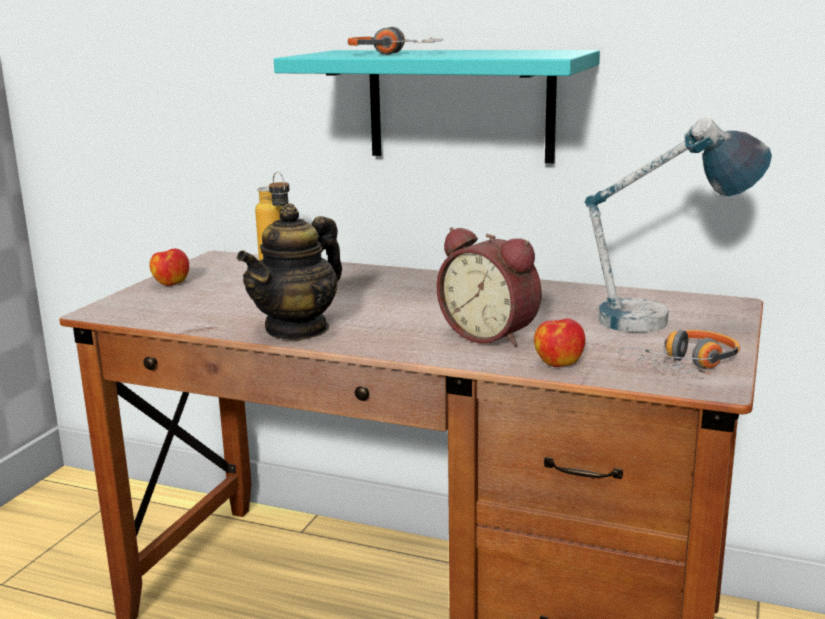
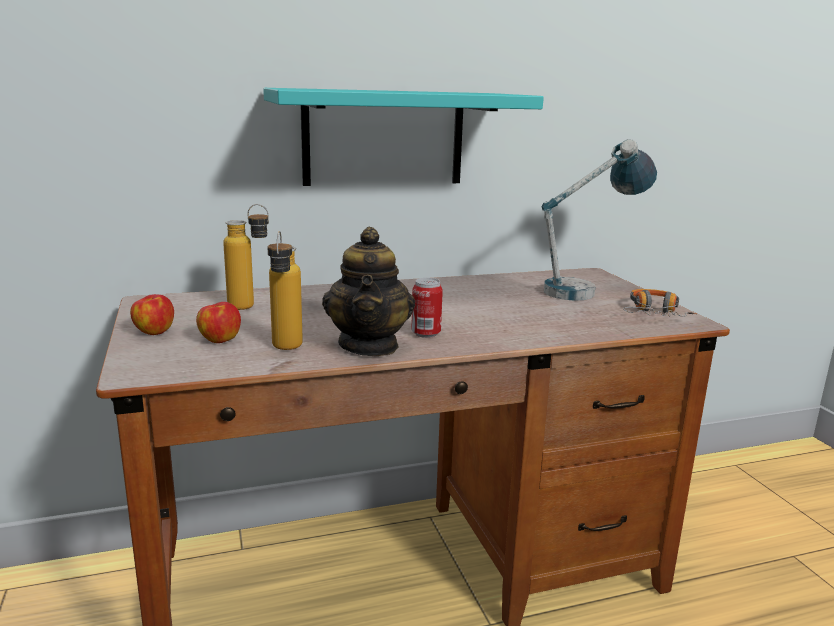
camera: 40 degrees left, 0 degrees up
headphones [348,27,443,55] -> none
alarm clock [437,227,542,347] -> none
apple [534,319,585,367] -> apple moved to [196,302,241,343]
none -> bottle [267,231,303,350]
none -> can [411,278,443,338]

